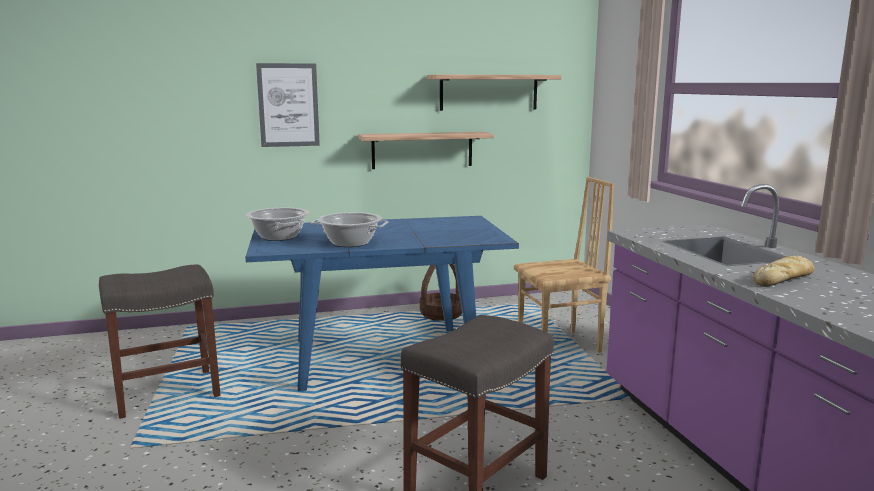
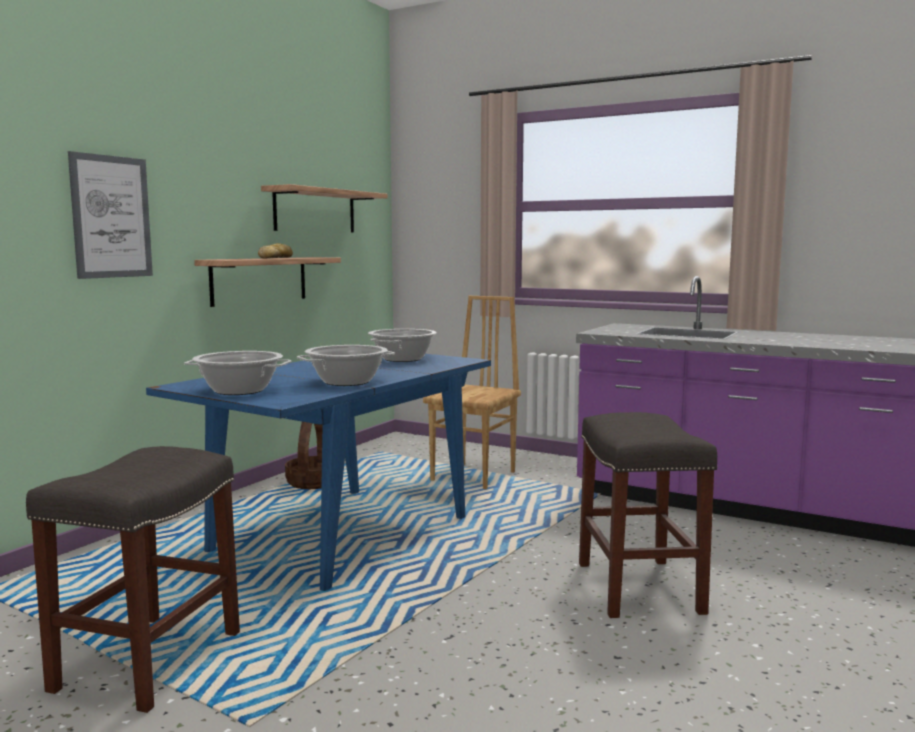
camera: 45 degrees left, 5 degrees down
bread [754,256,814,287] -> bread moved to [258,243,293,258]
none -> cooking pot [368,329,437,362]

